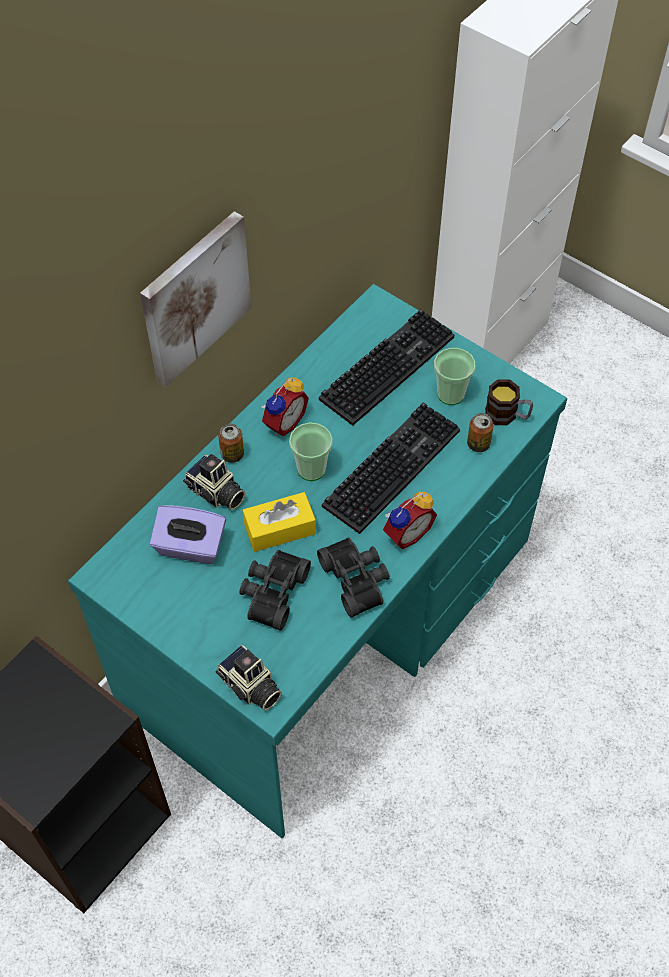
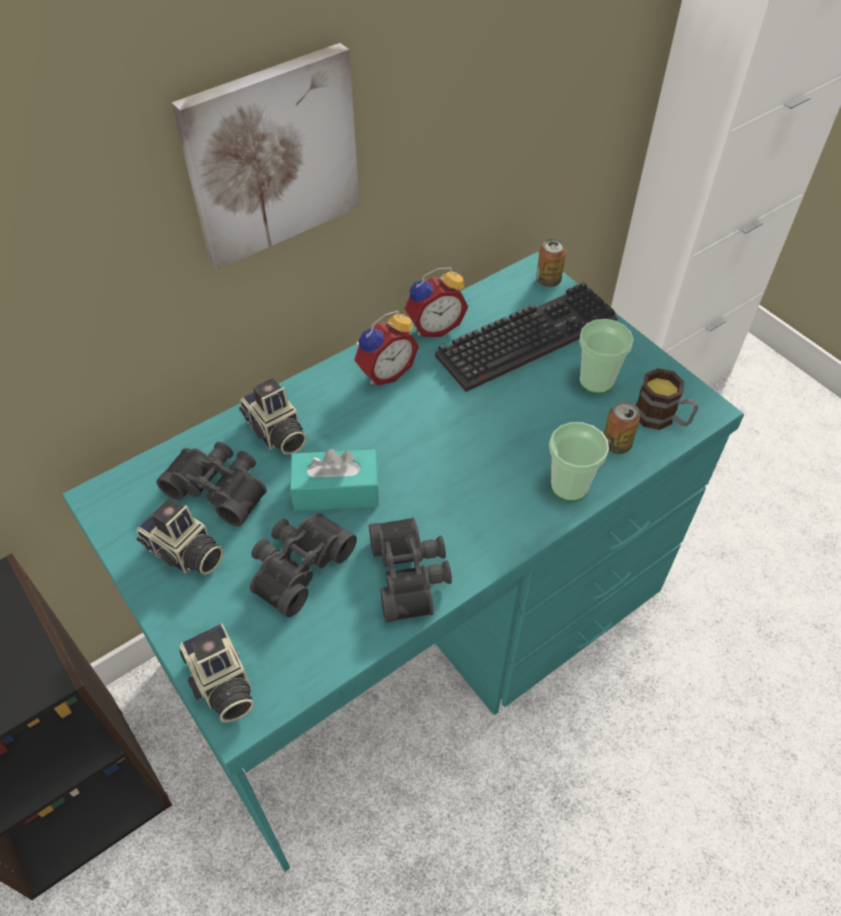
camera: 15 degrees right, 5 degrees down
purple tissue box [150,505,226,564] -> black binoculars [156,442,267,526]
can [218,424,244,463] -> can moved to [536,239,566,287]
yellow tissue box [243,492,316,552] -> turquoise tissue box [290,449,379,511]
cup [289,423,333,481] -> cup moved to [549,422,609,501]
keyboard [322,402,460,534] -> none
alarm clock [383,492,437,550] -> alarm clock moved to [405,267,468,337]
none -> camera [136,498,224,575]

